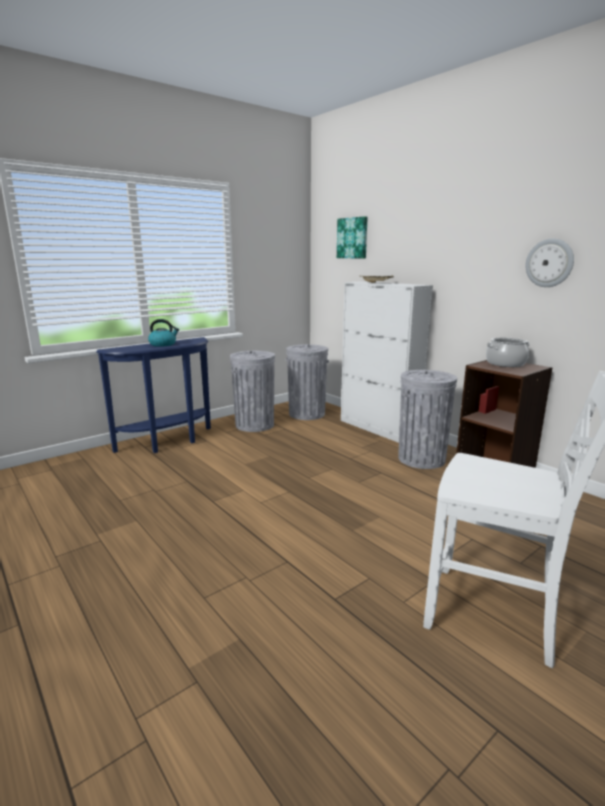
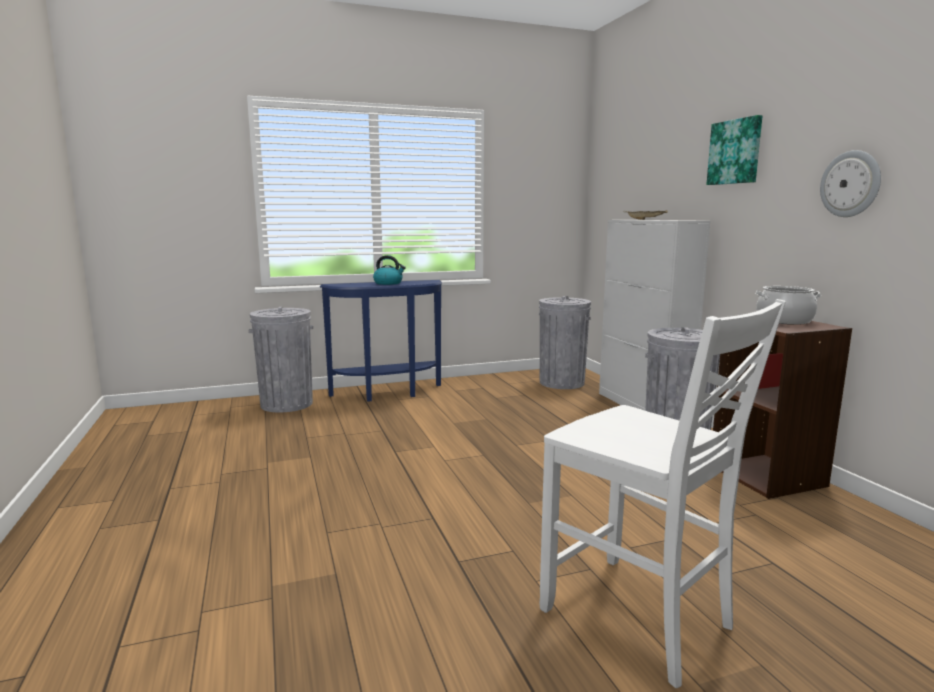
camera: 20 degrees right, 5 degrees down
grey trash can [230,350,275,432] -> grey trash can moved to [249,307,313,412]
picture [337,216,368,258] -> picture moved to [706,115,763,185]

